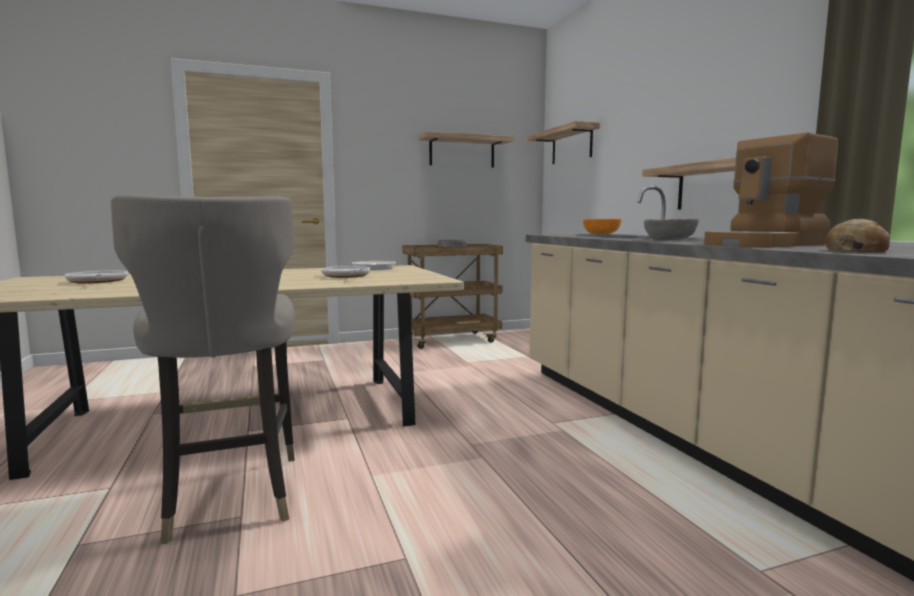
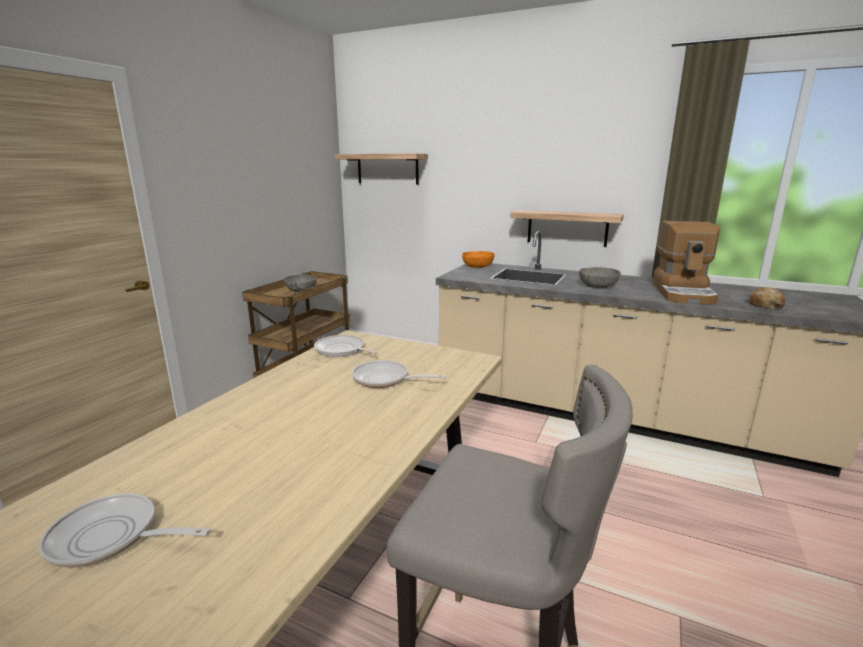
camera: 45 degrees left, 10 degrees up
shelf [419,131,514,168] -> none

